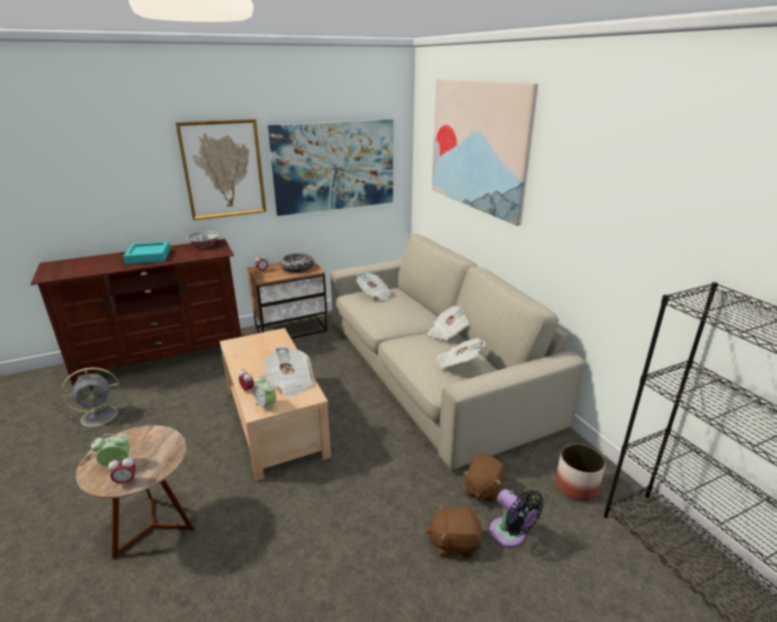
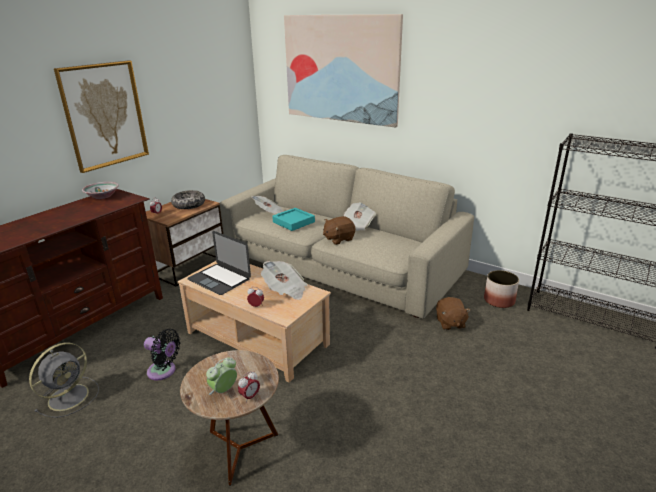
camera: 30 degrees left, 0 degrees up
turquoise tray [123,242,170,264] -> turquoise tray moved to [272,208,315,231]
alarm clock [254,376,276,414] -> none
picture [268,119,393,216] -> none
brown plush toy [425,504,483,557] -> brown plush toy moved to [323,216,355,245]
newspaper [436,338,485,369] -> none
black fan [490,489,544,548] -> black fan moved to [144,329,180,380]
none -> laptop [187,231,251,295]

